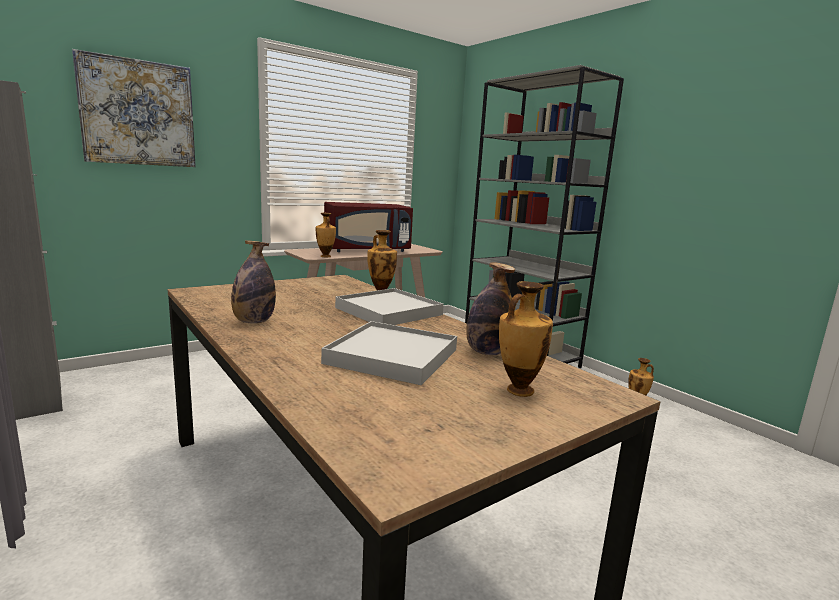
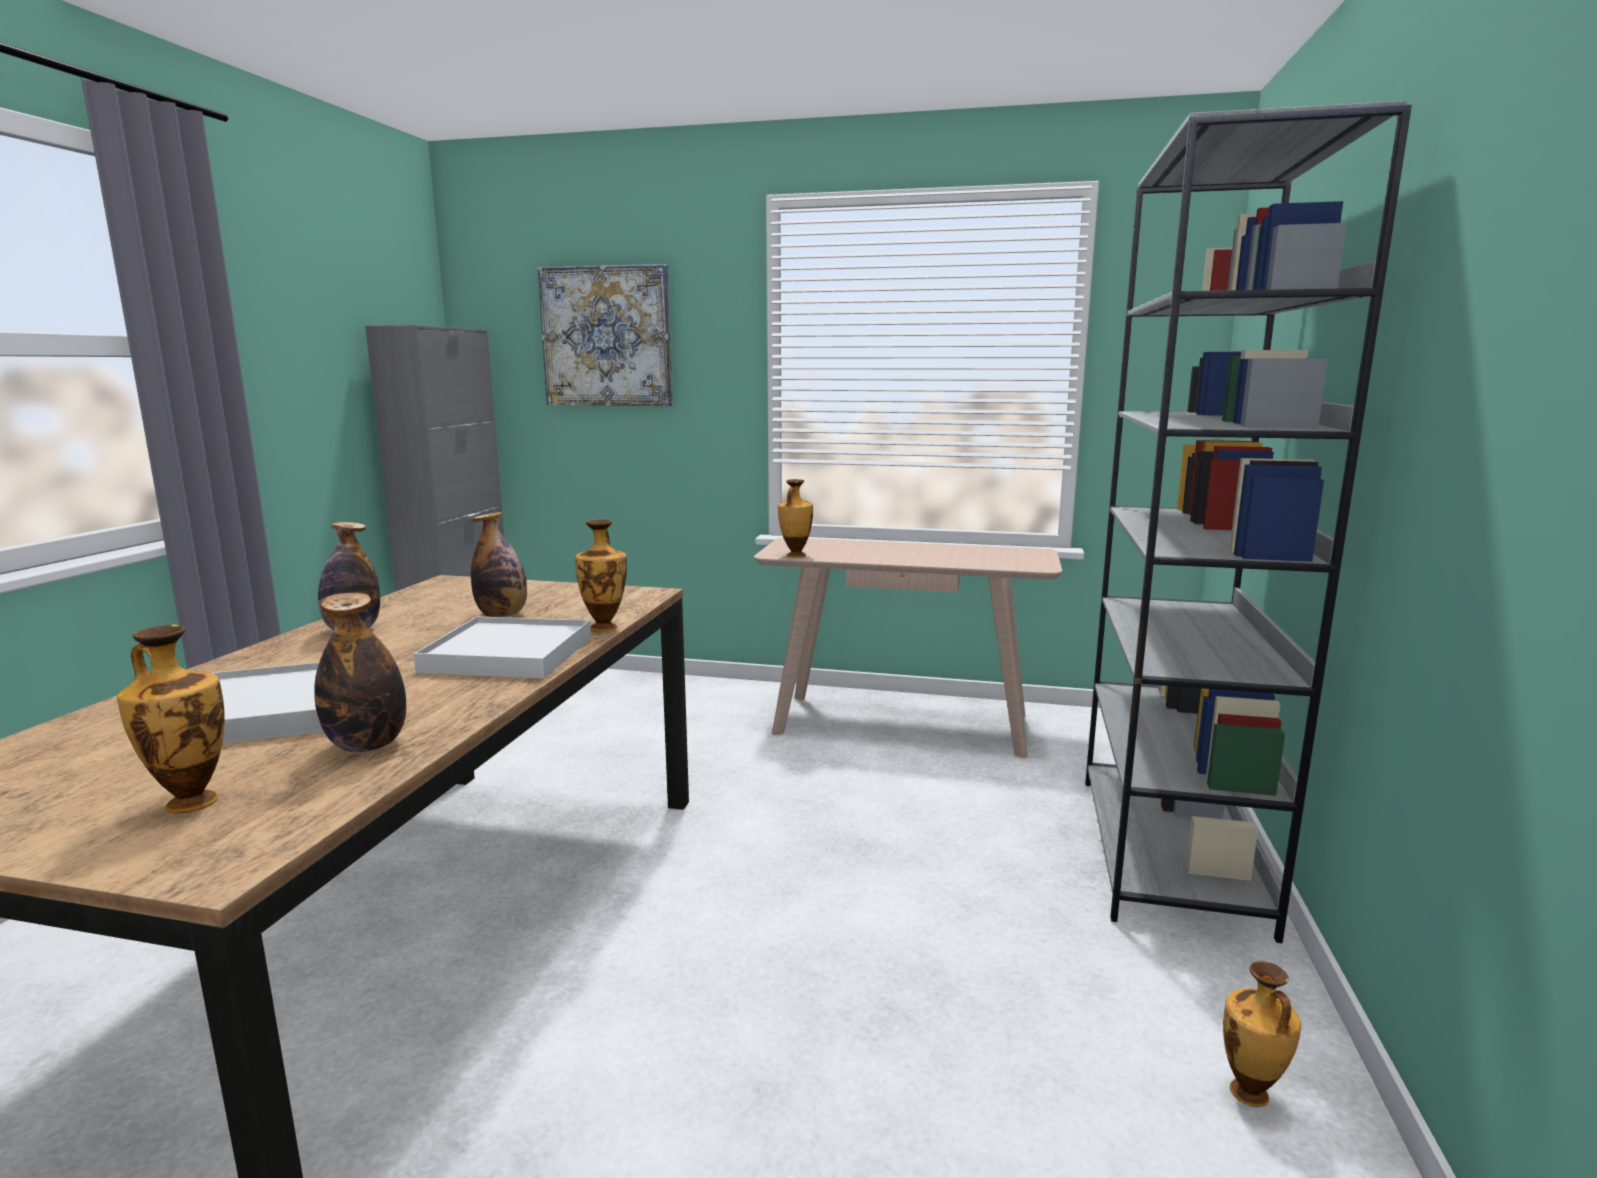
camera: 50 degrees right, 0 degrees up
red microwave [324,202,413,252] -> none
none -> bottle [471,512,527,617]

